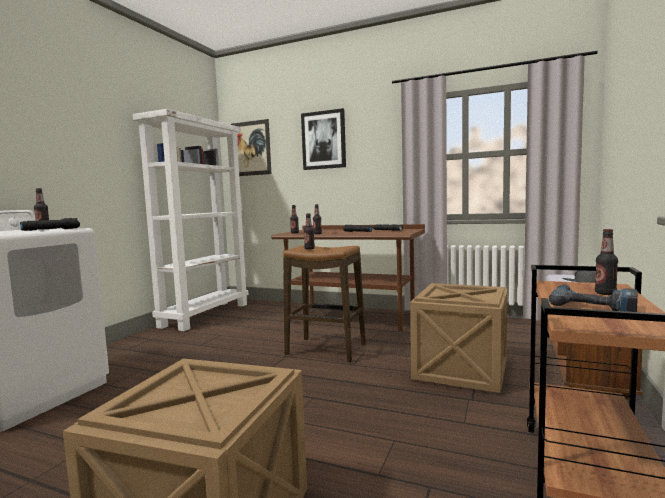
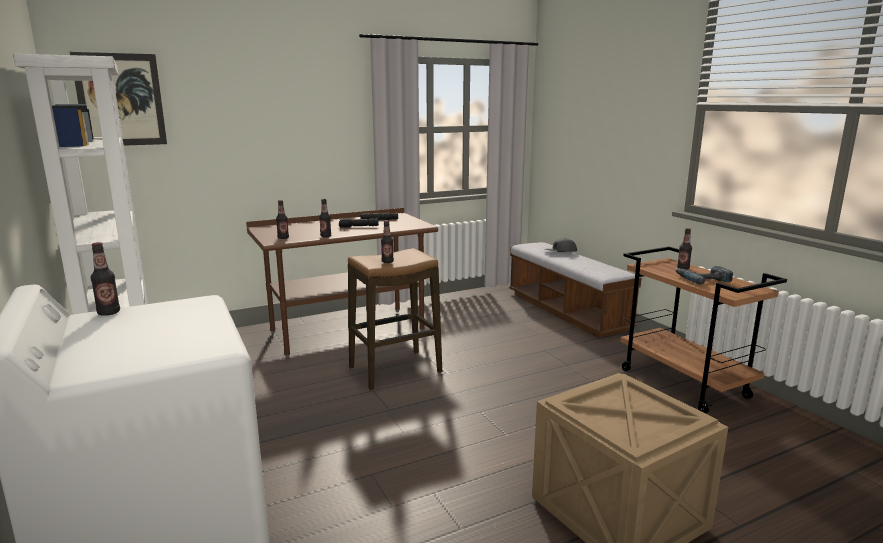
camera: 50 degrees left, 10 degrees up
black flashlight [20,218,80,231] -> none
picture [301,108,346,170] -> none
crate [410,283,507,393] -> none

